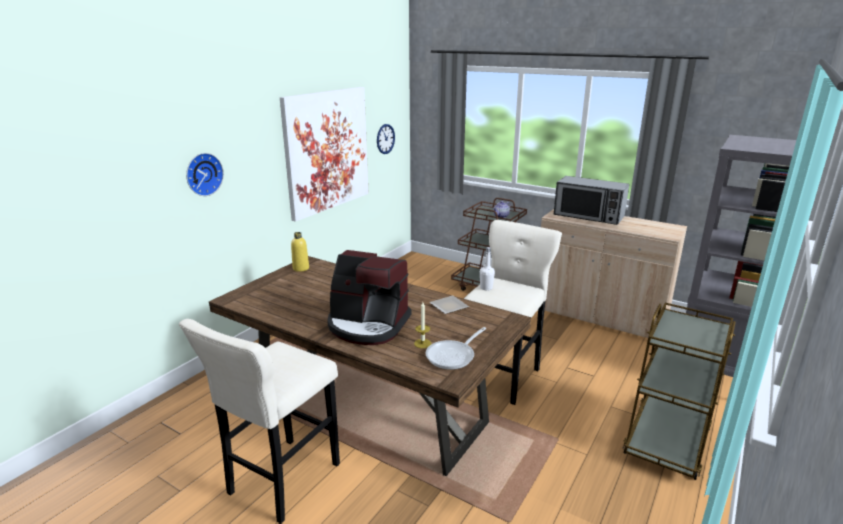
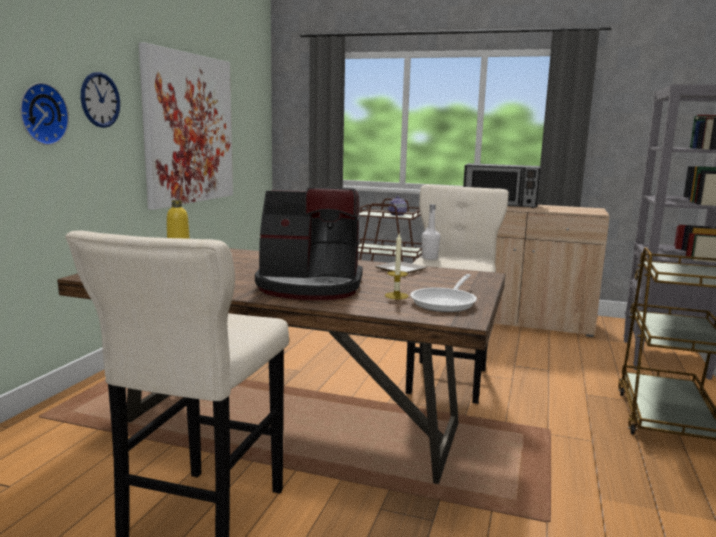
camera: 15 degrees left, 10 degrees down
wall clock [377,124,395,154] -> wall clock moved to [81,72,120,128]

